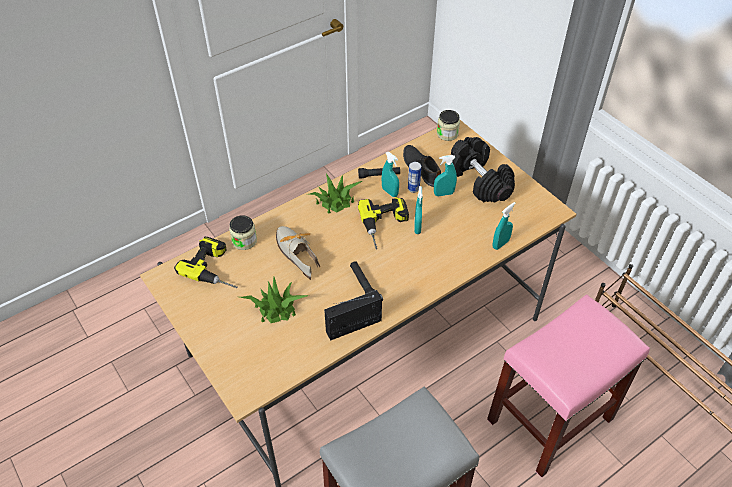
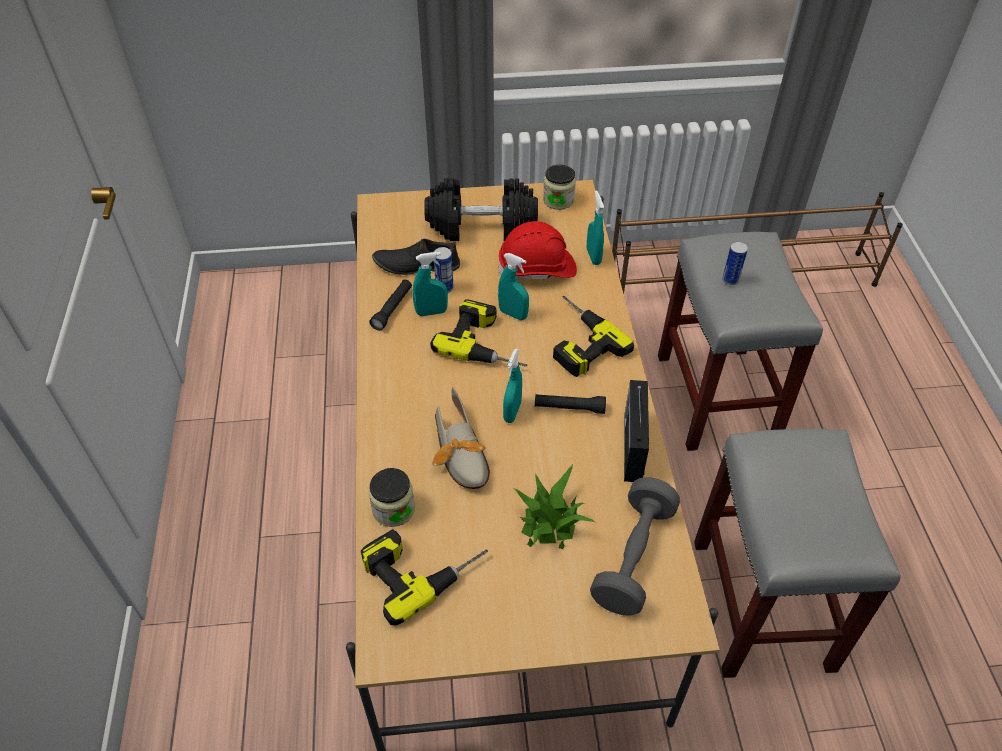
camera: 60 degrees left, 0 degrees up
shoe [276,226,320,280] -> shoe turned 105 degrees counterclockwise [432,387,490,489]
potted plant [306,173,362,214] -> none
turquoise spray bottle [434,155,457,196] -> turquoise spray bottle moved to [503,349,522,423]
jar [437,110,460,141] -> jar moved to [543,165,576,210]
pink stool [487,294,650,478] -> grey stool [658,232,823,451]
none -> red hard hat [498,221,577,280]
none -> power drill [553,296,634,377]
none -> grey dumbbell [590,477,680,616]
none -> can [722,241,748,285]

